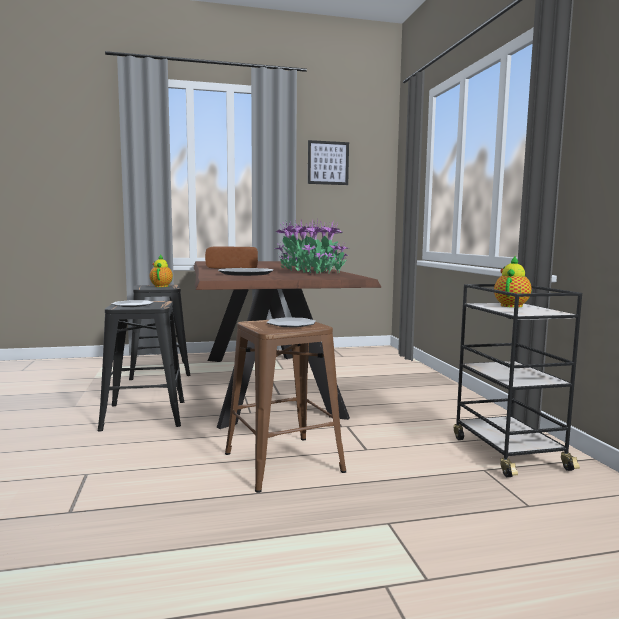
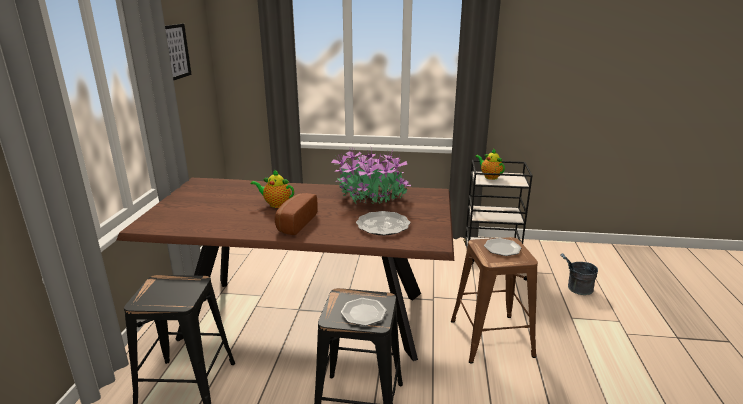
camera: 70 degrees left, 15 degrees up
teapot [150,255,173,287] -> teapot moved to [251,169,294,208]
none -> grey bucket [560,253,598,295]

